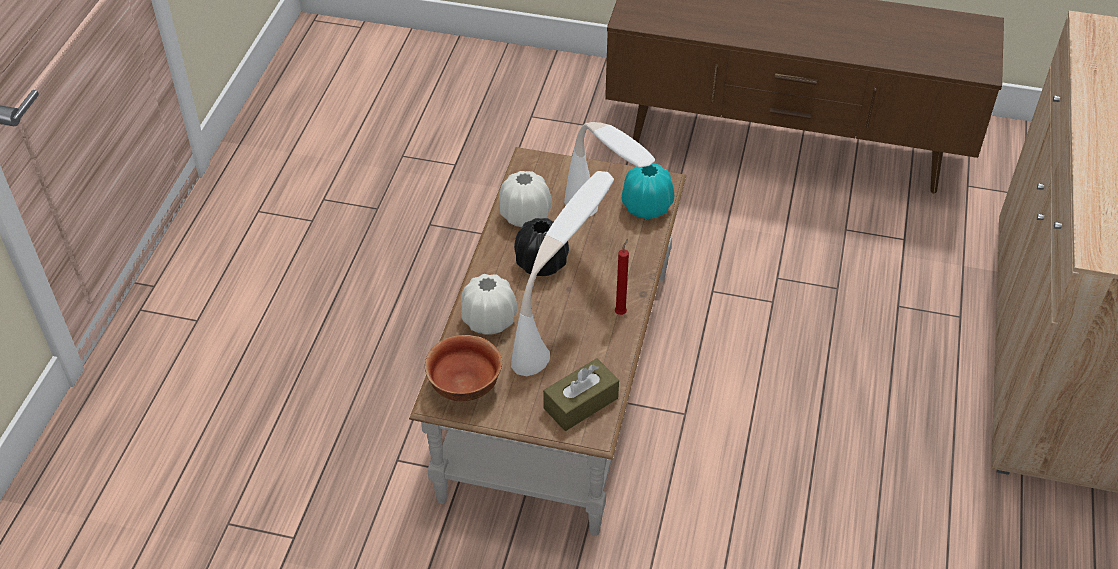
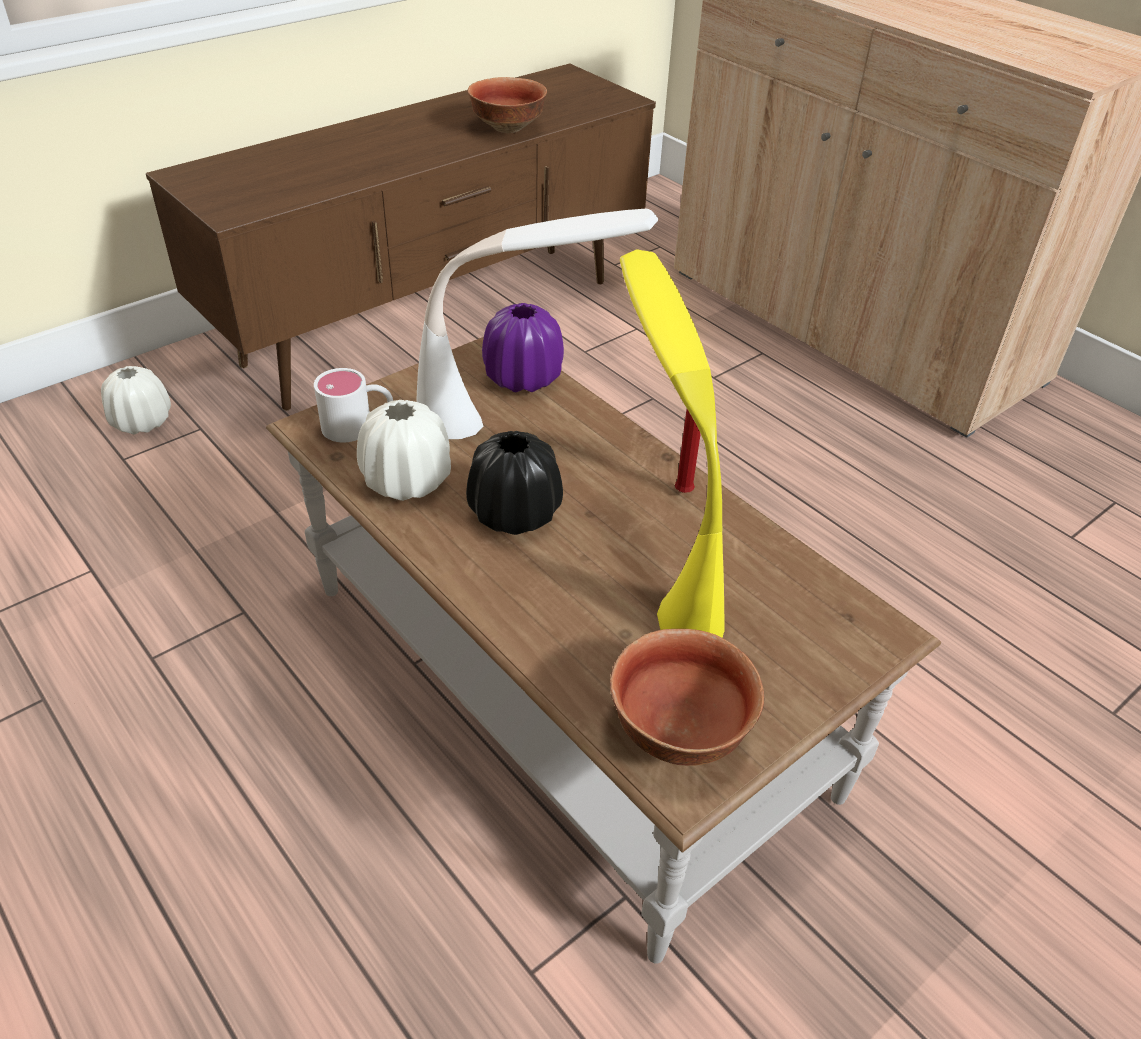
camera: 55 degrees left, 5 degrees down
white vase [461,274,517,335] -> white vase moved to [101,366,171,435]
white table lamp [511,171,614,376] -> yellow table lamp [620,249,725,638]
brown tissue box [543,358,619,431] -> none
turquoise vase [622,163,674,219] -> purple vase [482,303,564,393]
none -> white mug [314,368,393,442]
none -> bowl [468,77,547,133]

